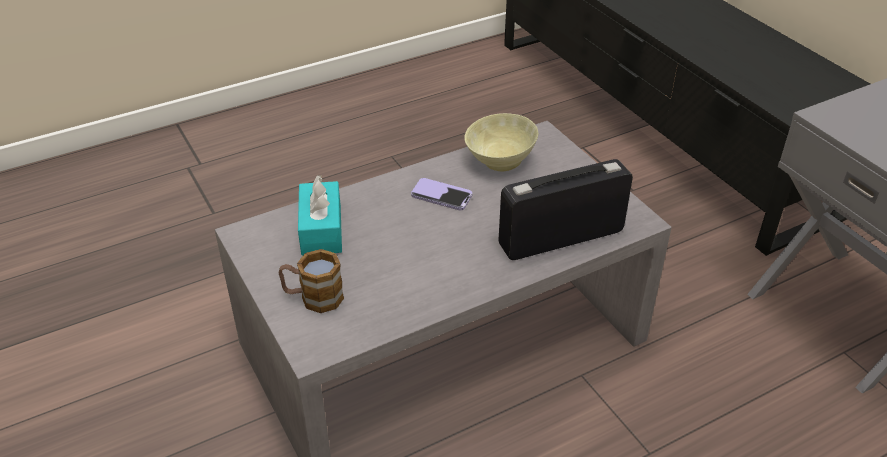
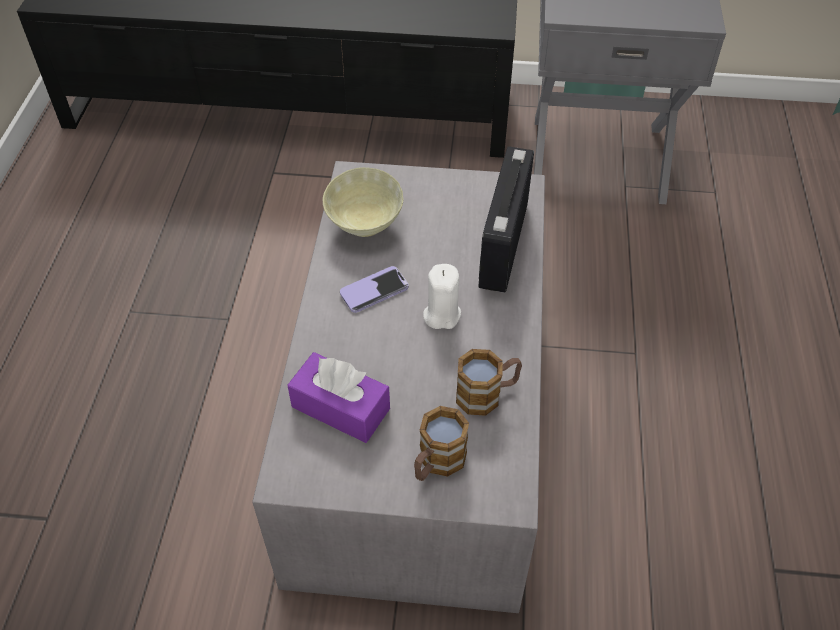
camera: 55 degrees left, 10 degrees up
turquoise tissue box [298,175,342,255] -> purple tissue box [287,352,390,443]
none -> white candle [423,264,461,329]
none -> mug [456,349,522,416]

